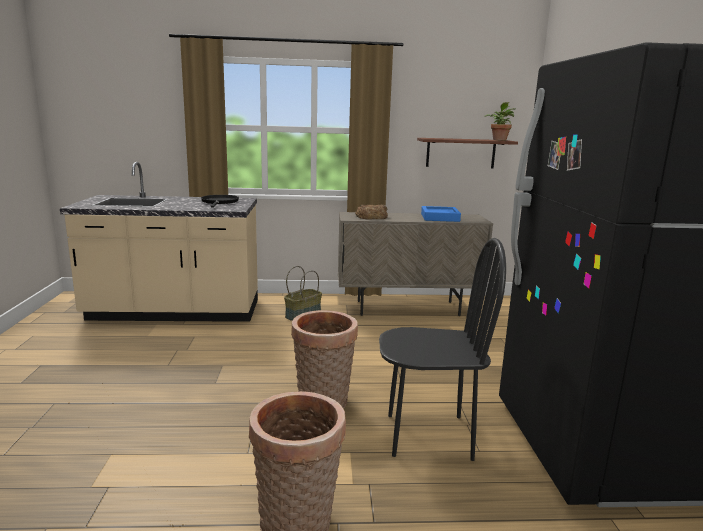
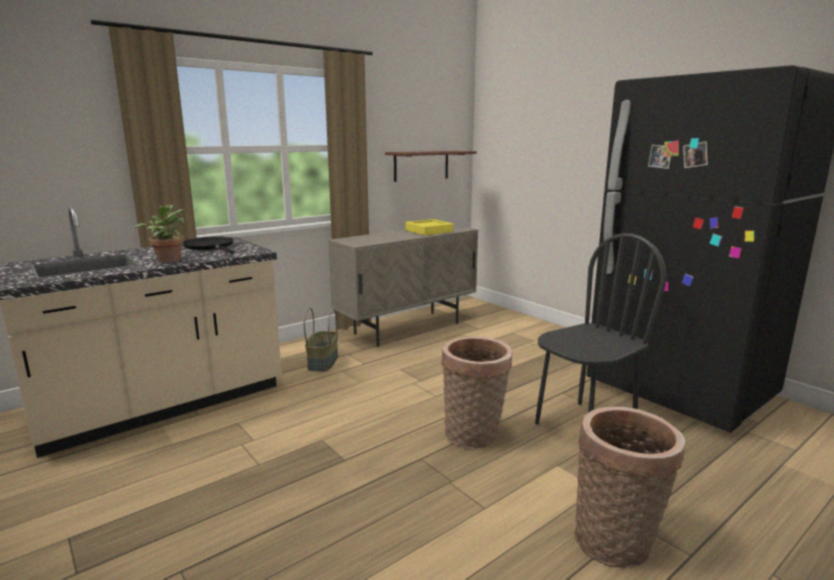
camera: 35 degrees left, 0 degrees up
bread [355,205,388,220] -> none
blue tray [421,206,461,222] -> yellow tray [405,219,453,235]
potted plant [484,102,516,141] -> potted plant moved to [134,205,186,263]

